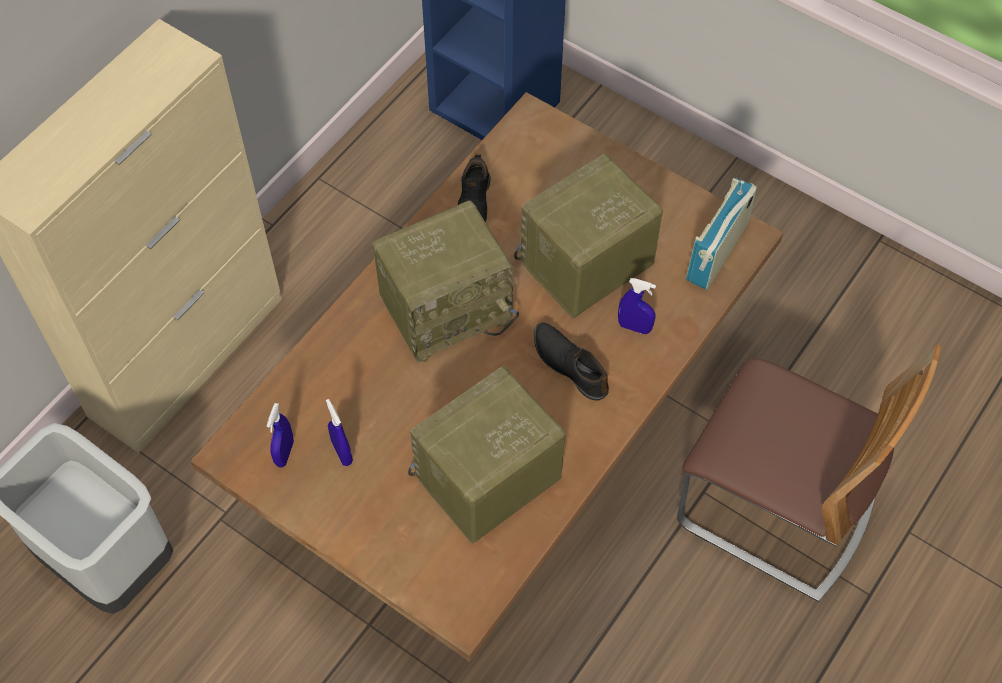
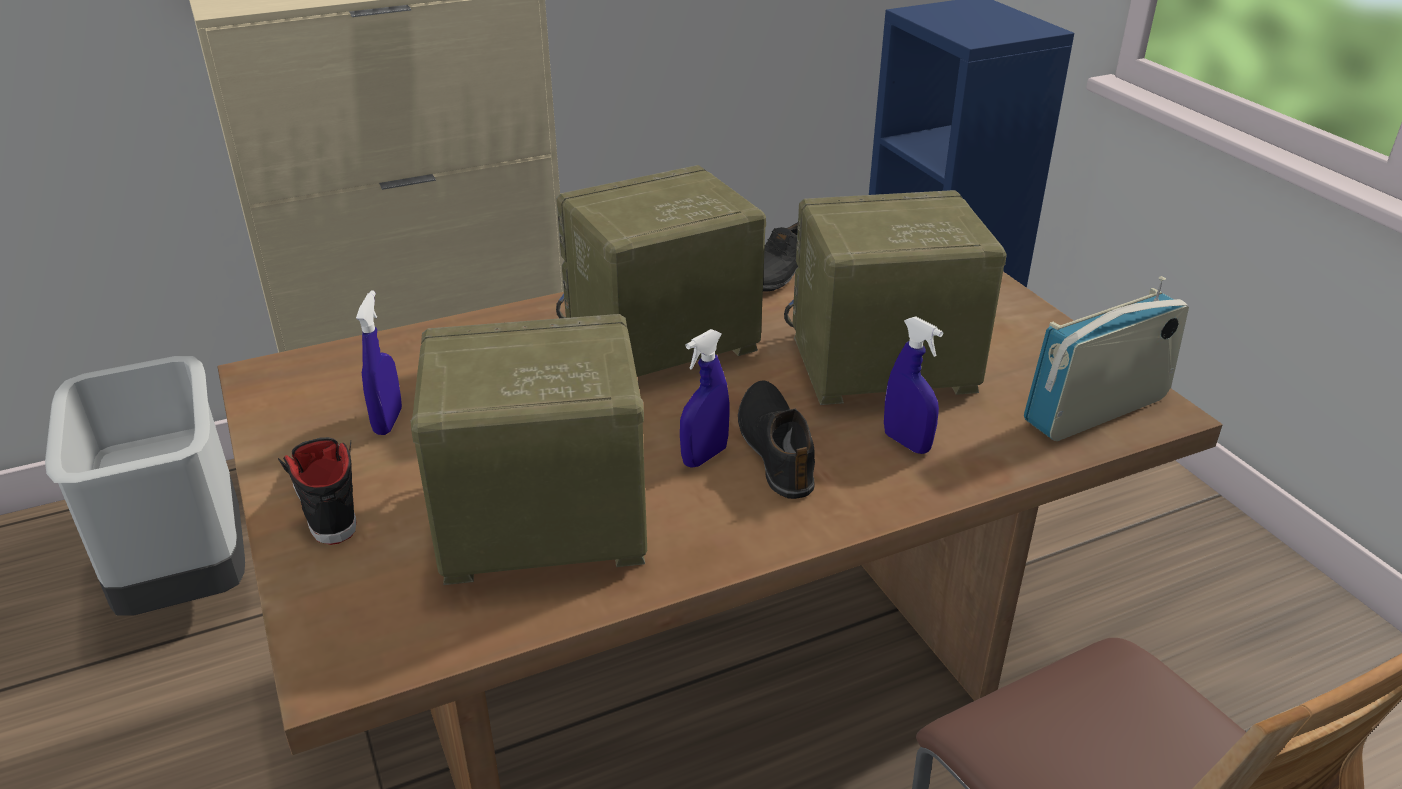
camera: 30 degrees right, 25 degrees down
blue spray bottle [267,403,294,468] -> blue spray bottle moved to [680,329,730,468]
radio [372,200,519,363] -> radio turned 150 degrees clockwise [556,165,766,385]
none -> black shoe [278,437,356,545]

